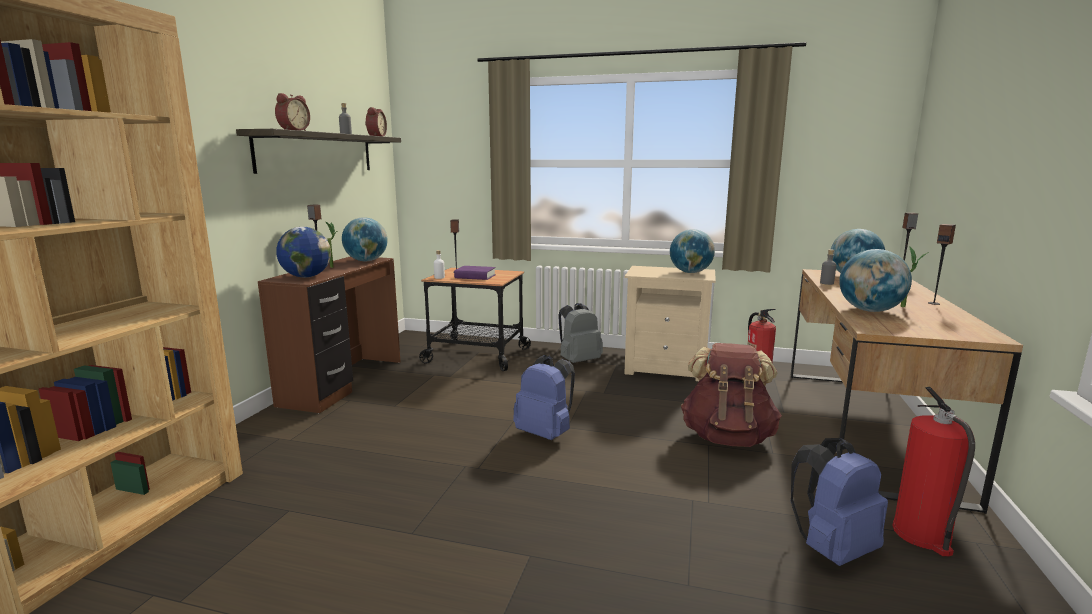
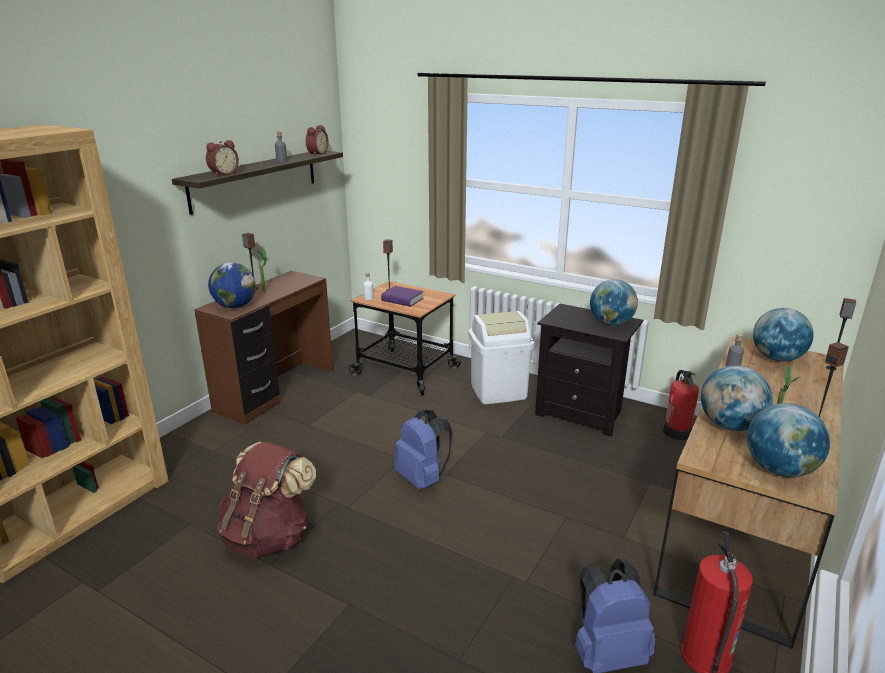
camera: 15 degrees right, 10 degrees up
globe [342,217,388,261] -> globe moved to [747,403,830,477]
grey backpack [558,303,603,363] -> white trash can [469,311,535,404]
beige nightstand [624,266,716,381] -> black nightstand [535,304,643,437]
brown backpack [681,343,782,447] -> brown backpack moved to [217,442,316,559]

